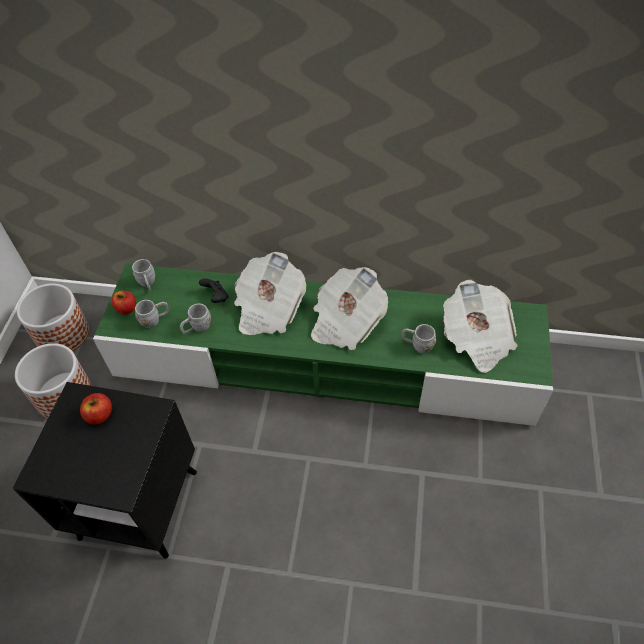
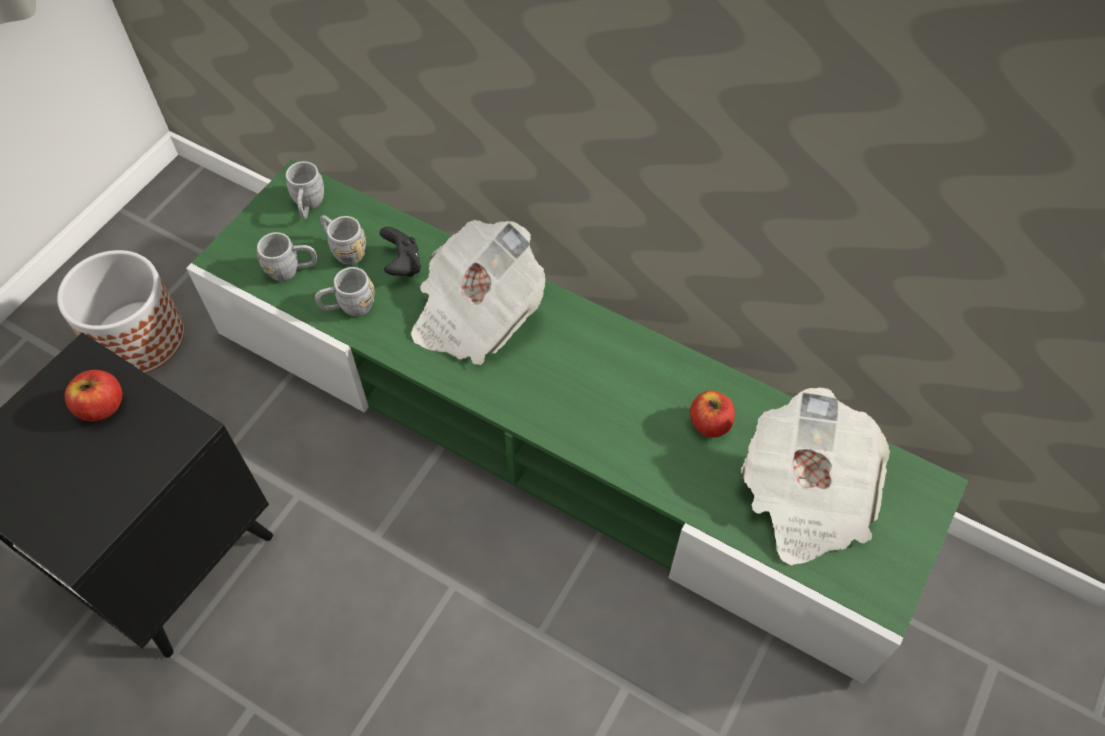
camera: 20 degrees right, 5 degrees up
planter [17,283,89,351] -> none
apple [112,291,136,315] -> apple moved to [690,390,735,438]
newspaper [311,267,388,350] -> none
grey mug [401,324,436,354] -> grey mug moved to [320,215,366,265]

